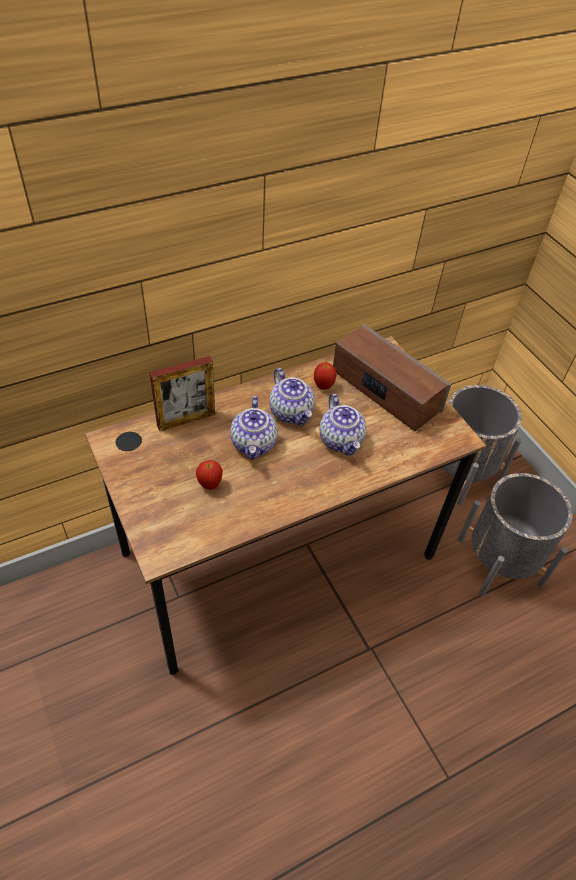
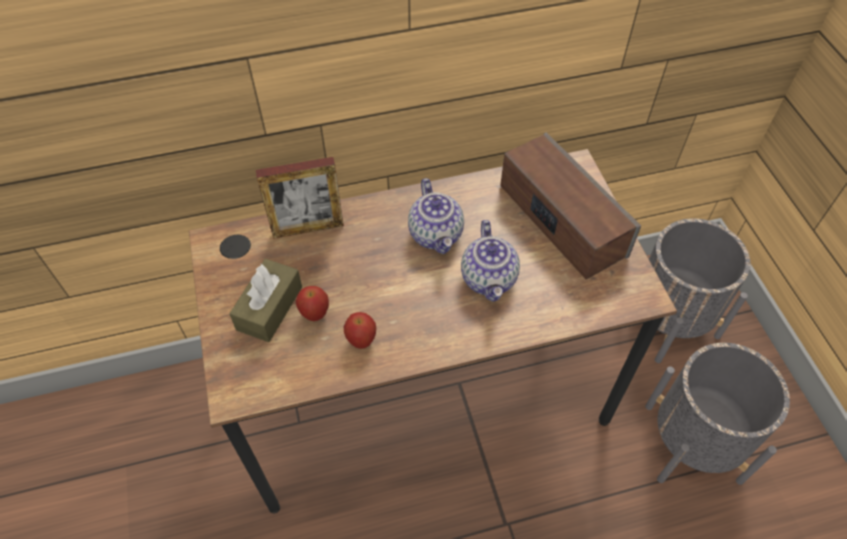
camera: 15 degrees right, 5 degrees up
teapot [230,396,277,460] -> none
apple [314,363,337,390] -> apple moved to [344,312,376,349]
none -> brown tissue box [229,259,302,342]

